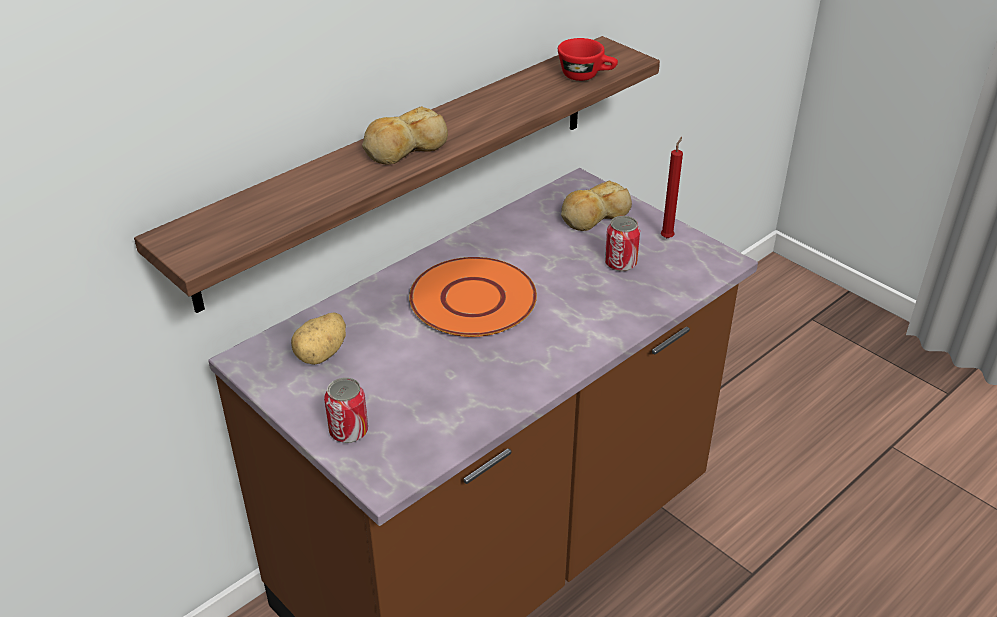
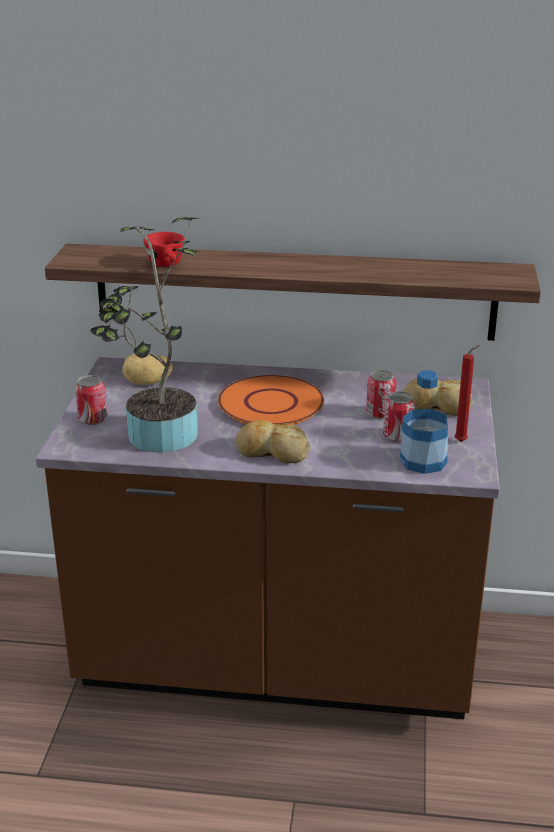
camera: 50 degrees right, 10 degrees down
bread [362,106,448,165] -> bread moved to [235,420,310,463]
red cup [558,38,618,81] -> red cup moved to [143,232,185,267]
none -> potted plant [90,217,200,453]
none -> can [366,370,397,419]
none -> bottle [400,370,448,474]

